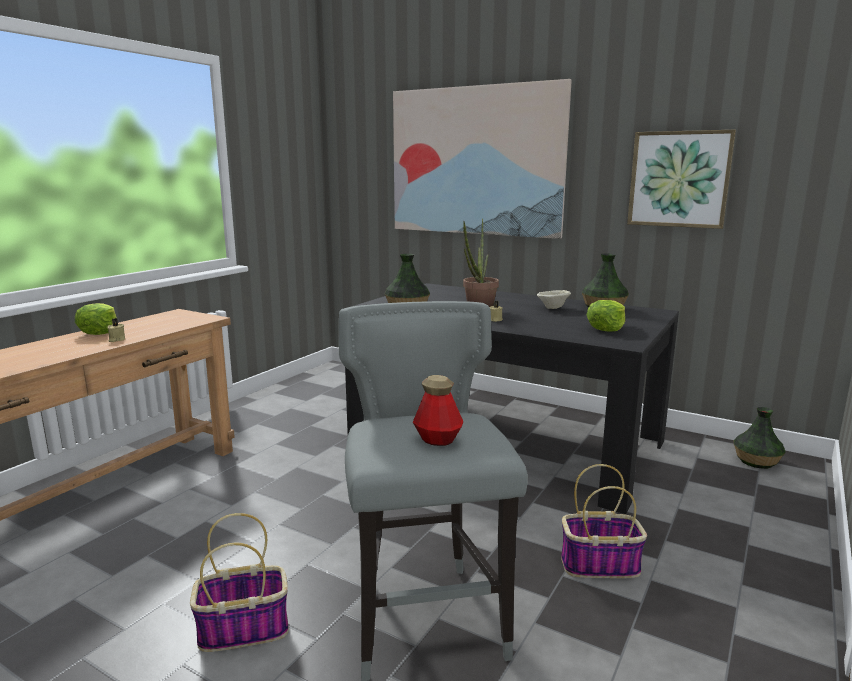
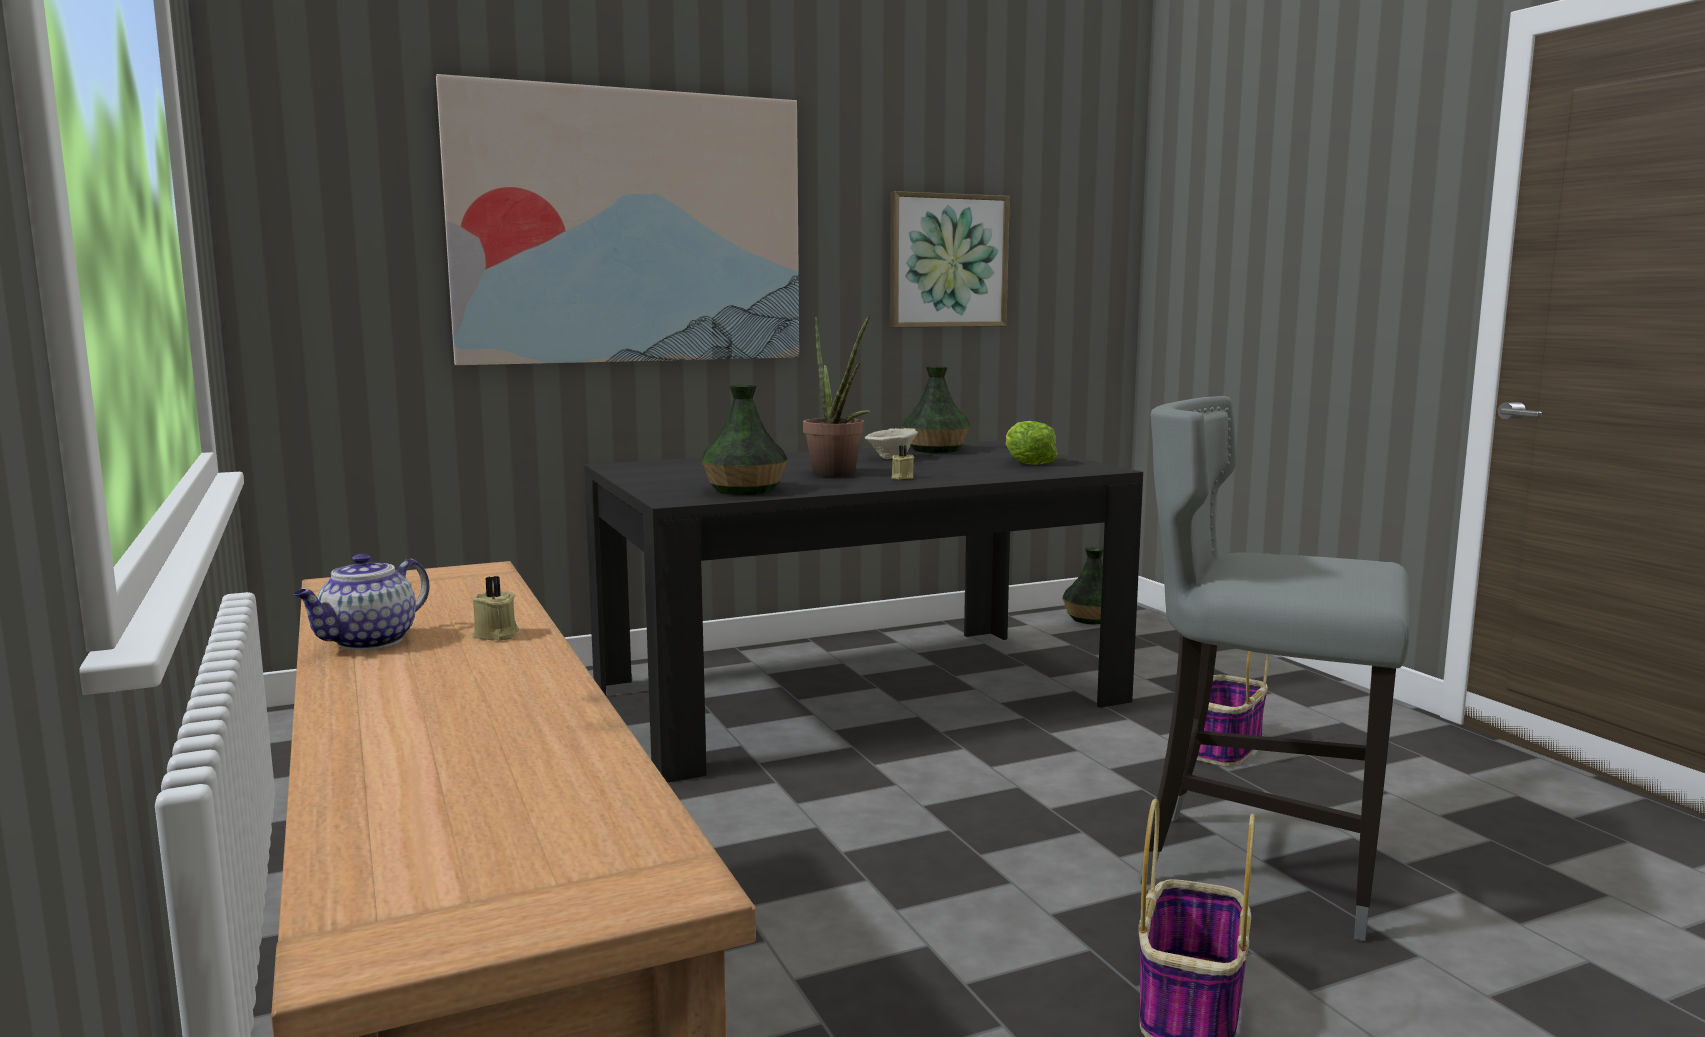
camera: 55 degrees left, 5 degrees down
lettuce [75,303,117,335] -> teapot [293,553,430,650]
bottle [413,375,463,446] -> none

